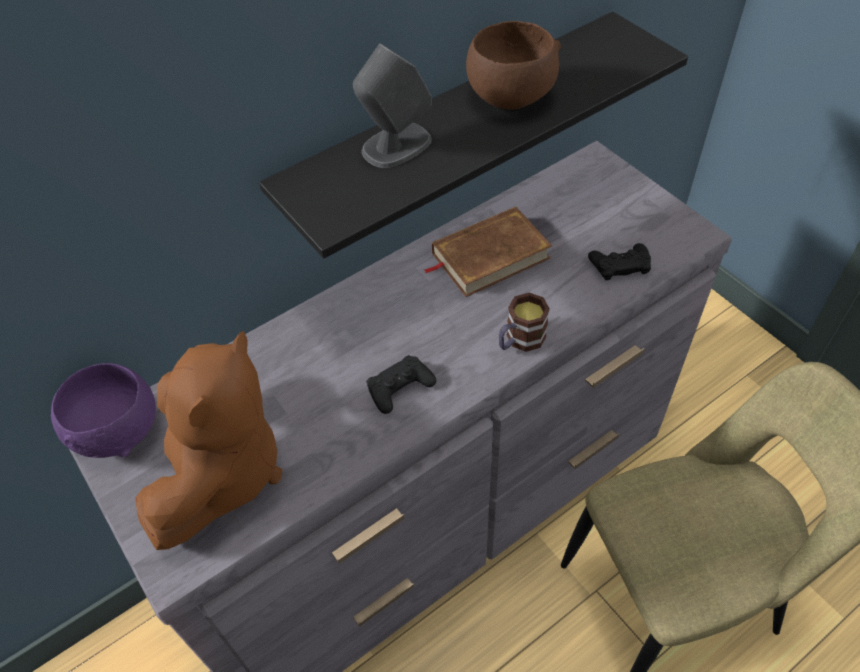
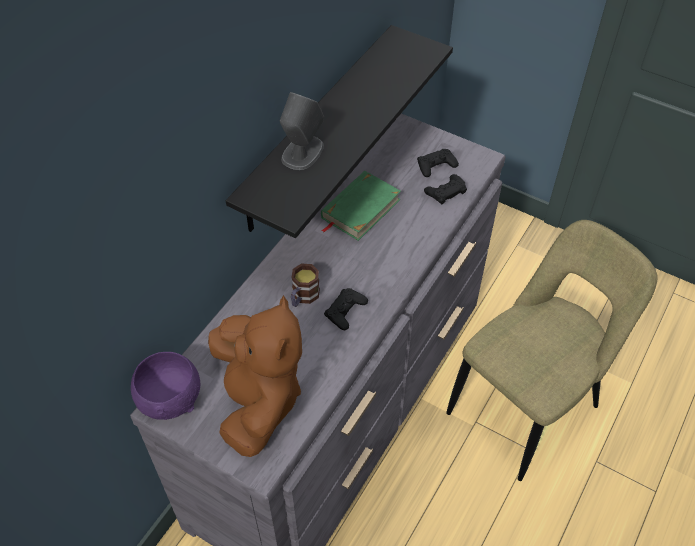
camera: 25 degrees left, 0 degrees up
brown book [425,206,552,297] -> green book [321,171,401,241]
brown bowl [466,21,561,110] -> none
mug [499,293,550,352] -> mug moved to [291,263,320,307]
none -> black game controller [417,149,459,177]

